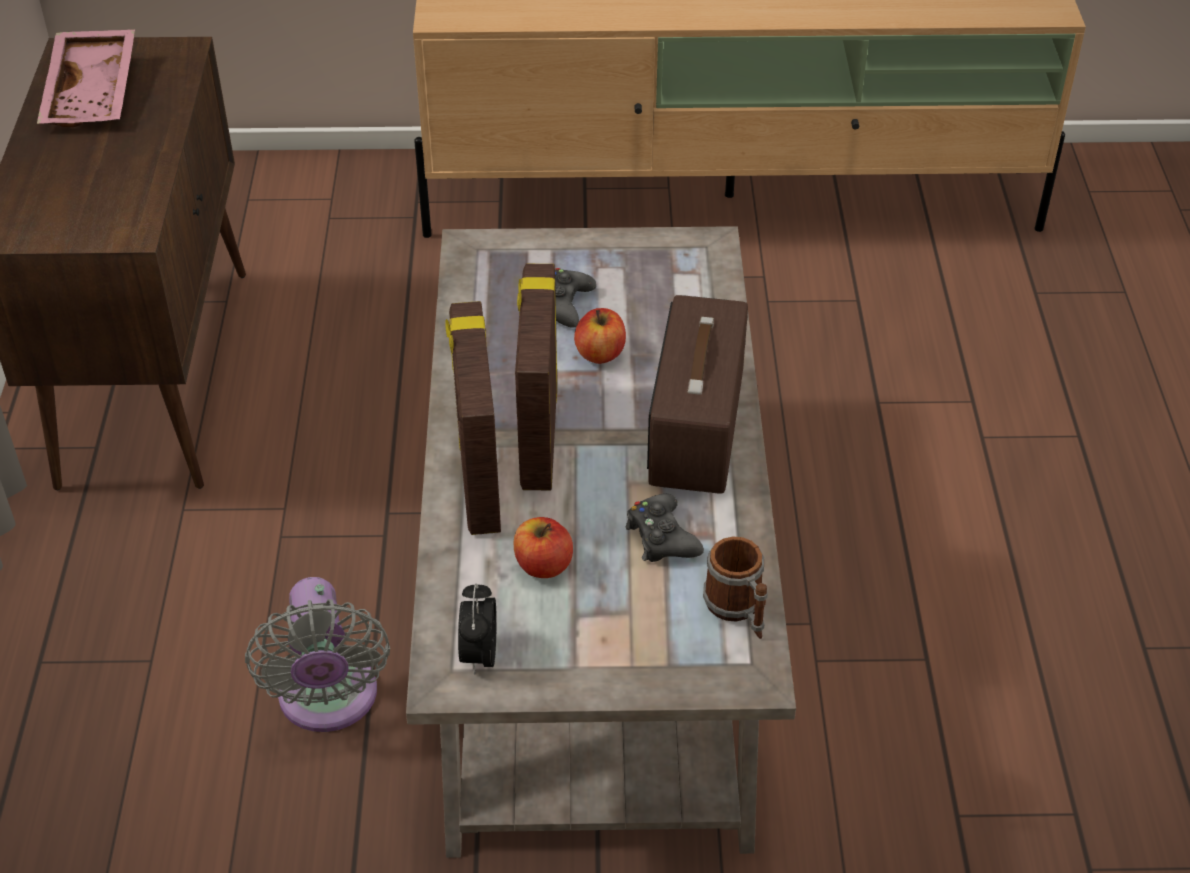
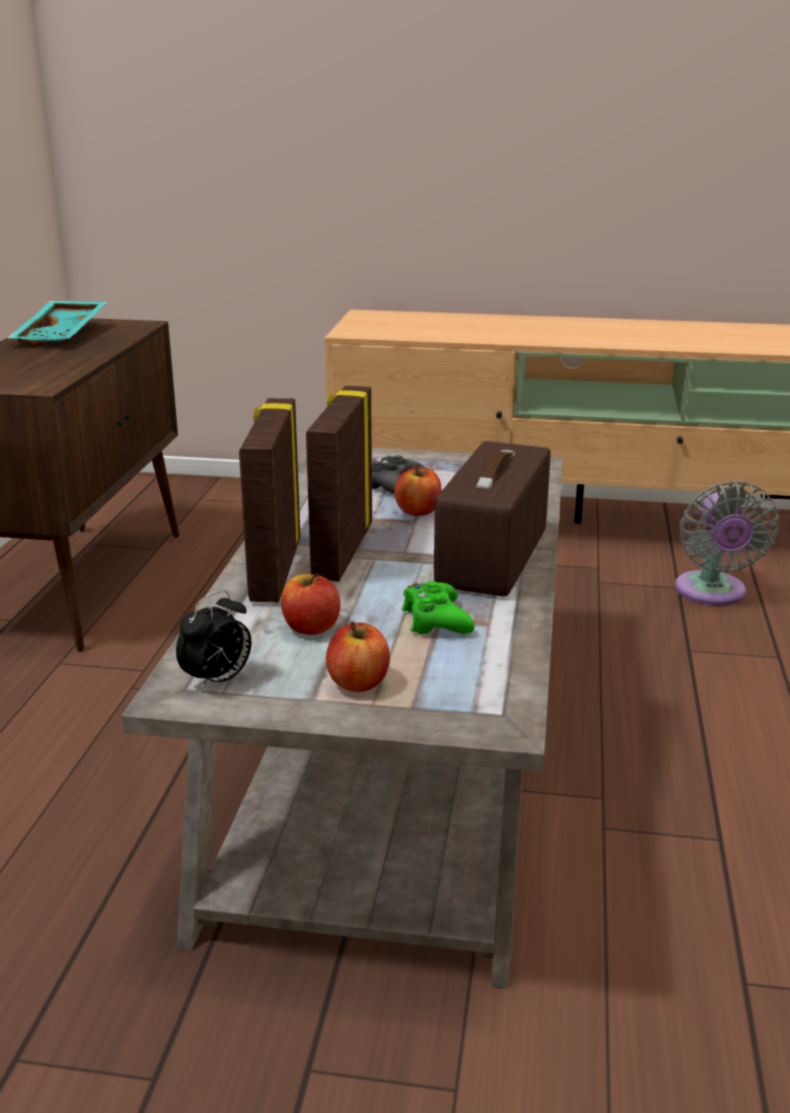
camera: 10 degrees right, 20 degrees down
pink tray [37,29,135,127] -> turquoise tray [7,301,106,347]
grey fan [245,577,390,732] -> grey fan moved to [675,481,779,606]
alarm clock [458,584,497,675] -> alarm clock turned 150 degrees counterclockwise [176,590,251,692]
black game controller [625,494,704,562] -> green game controller [402,581,475,634]
mug [703,536,768,639] -> none
none -> apple [326,622,390,692]

